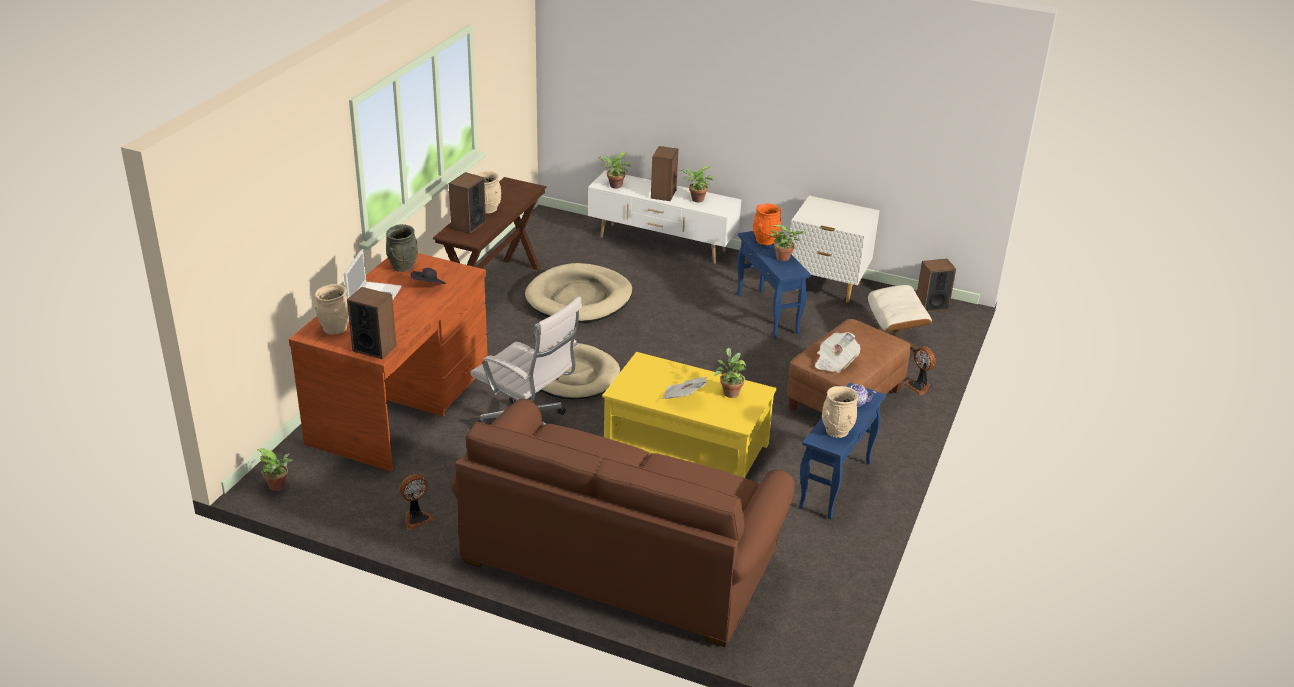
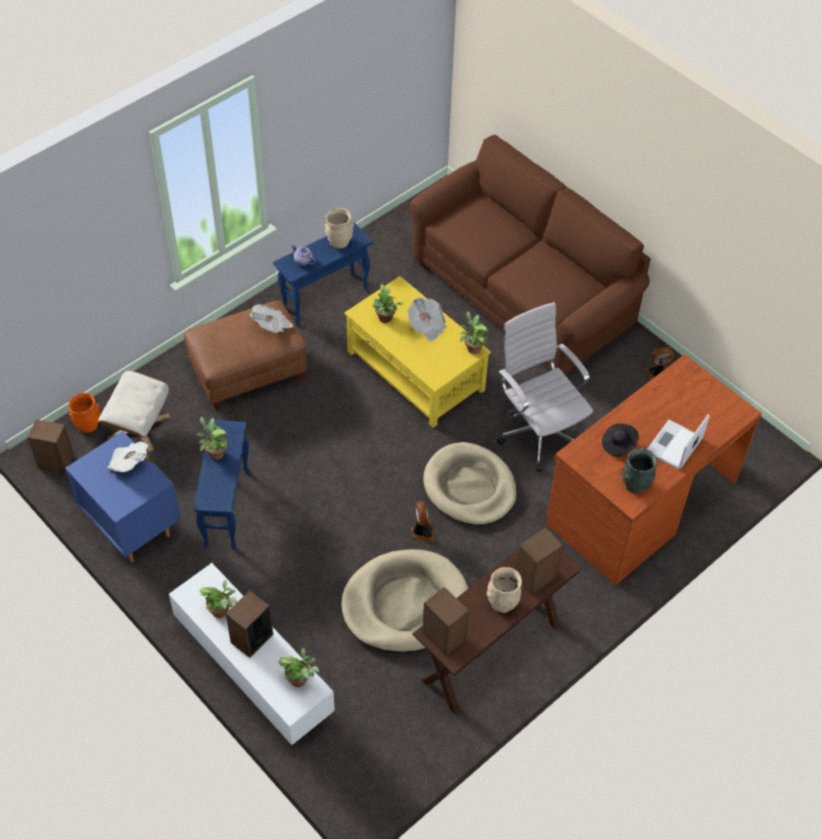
camera: 155 degrees left, 20 degrees up
potted plant [258,448,292,491] -> potted plant moved to [460,311,488,354]
beige vase [315,284,349,335] -> none
speaker [347,287,396,359] -> speaker moved to [422,587,469,656]
orange vase [753,204,781,245] -> orange vase moved to [68,393,100,433]
white nightstand [790,196,880,303] -> blue nightstand [65,431,181,563]
fan [904,347,936,395] -> fan moved to [411,501,435,542]
none -> newspaper [107,441,148,472]

